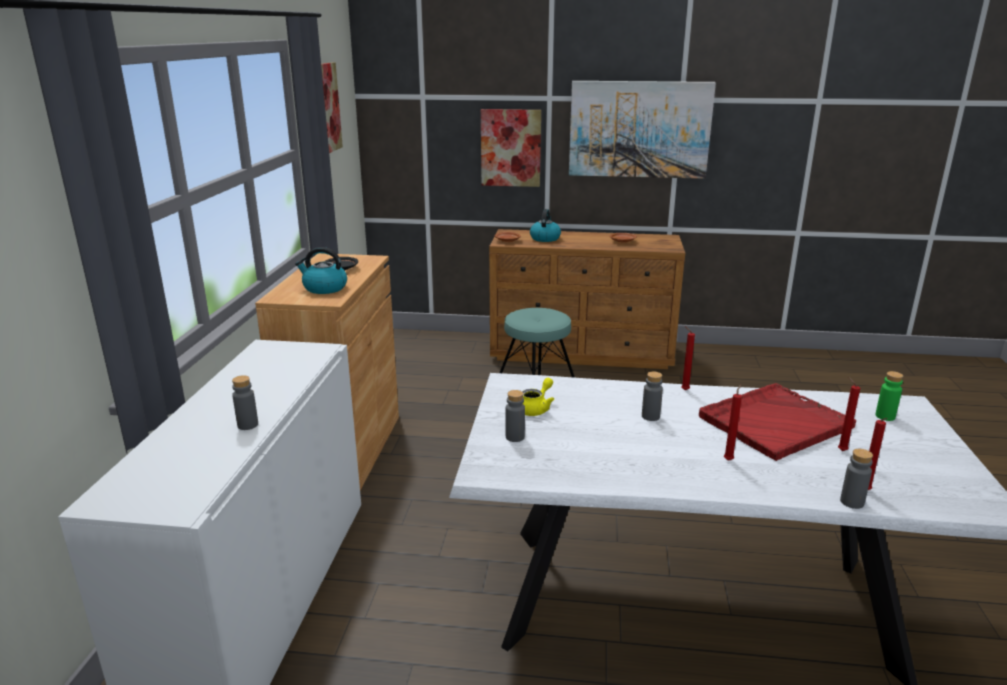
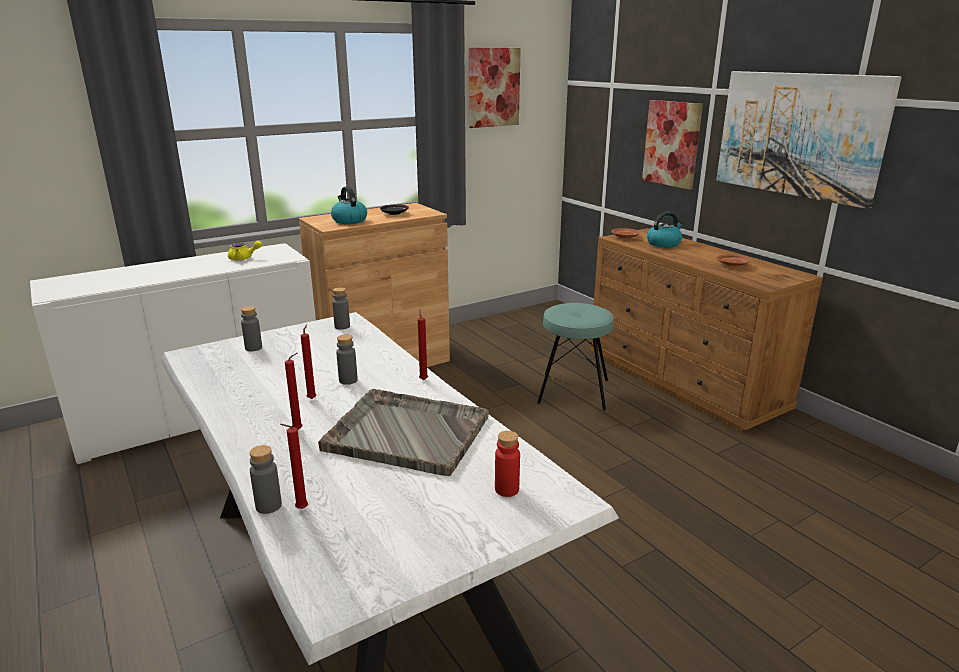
camera: 50 degrees right, 0 degrees up
grey bottle [232,375,258,430] -> grey bottle moved to [332,287,350,330]
yellow teapot [522,378,554,416] -> yellow teapot moved to [228,241,262,261]
red tray [699,383,856,461] -> grey tray [318,389,489,476]
red candle [838,377,860,451] -> red candle moved to [301,324,316,399]
green bottle [875,371,903,421] -> red bottle [495,431,520,497]

